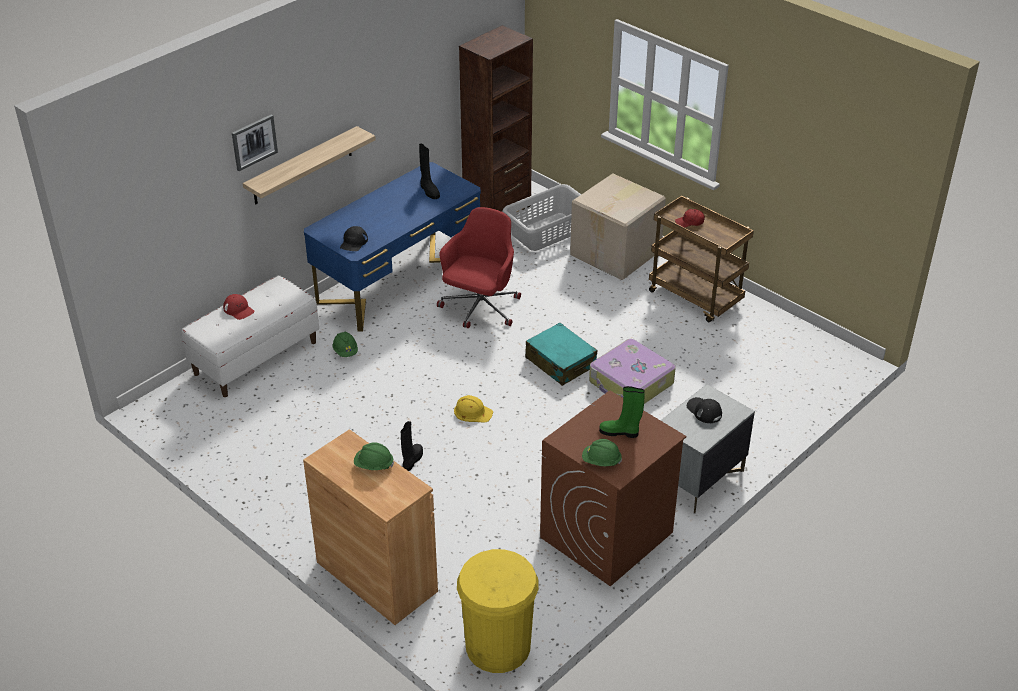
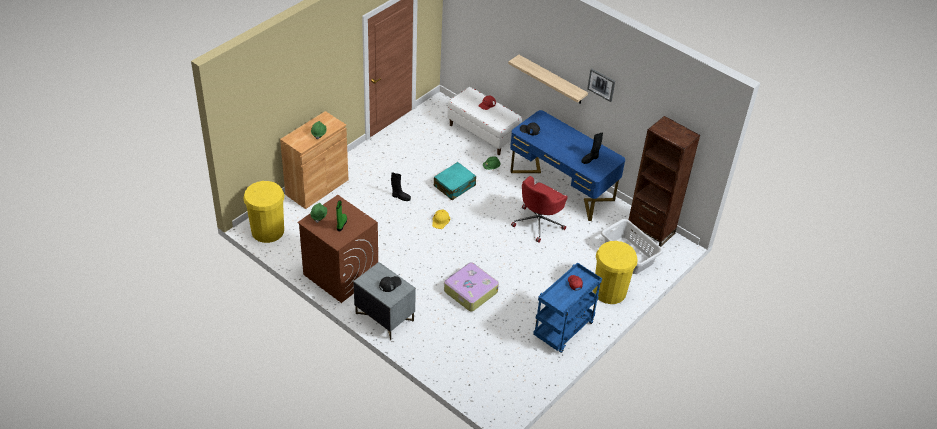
camera: 85 degrees right, 5 degrees up
picture [232,114,278,171] -> picture moved to [587,68,615,102]
red office chair [437,207,521,328] -> red office chair turned 105 degrees clockwise [511,176,568,243]
turquoise suitcase [525,323,597,386] -> turquoise suitcase moved to [434,162,476,200]
cardboard box [570,173,666,280] -> yellow trash can [593,241,638,304]
brown cart [649,196,754,322] -> blue cart [533,262,602,353]

